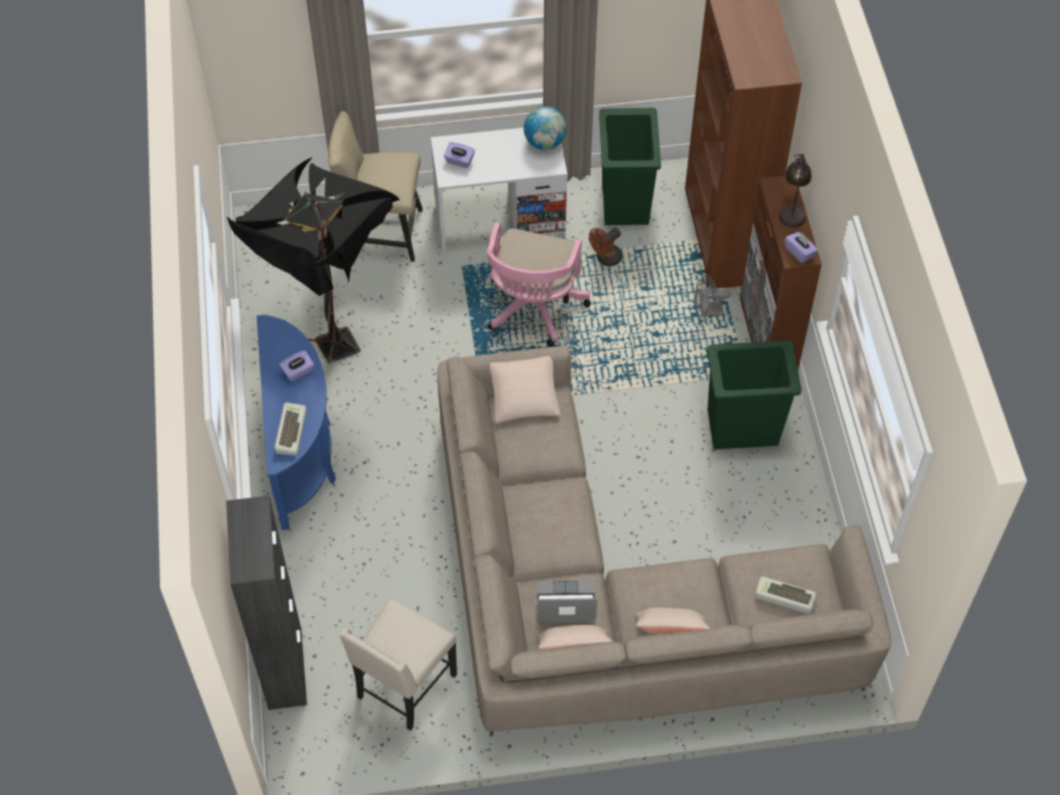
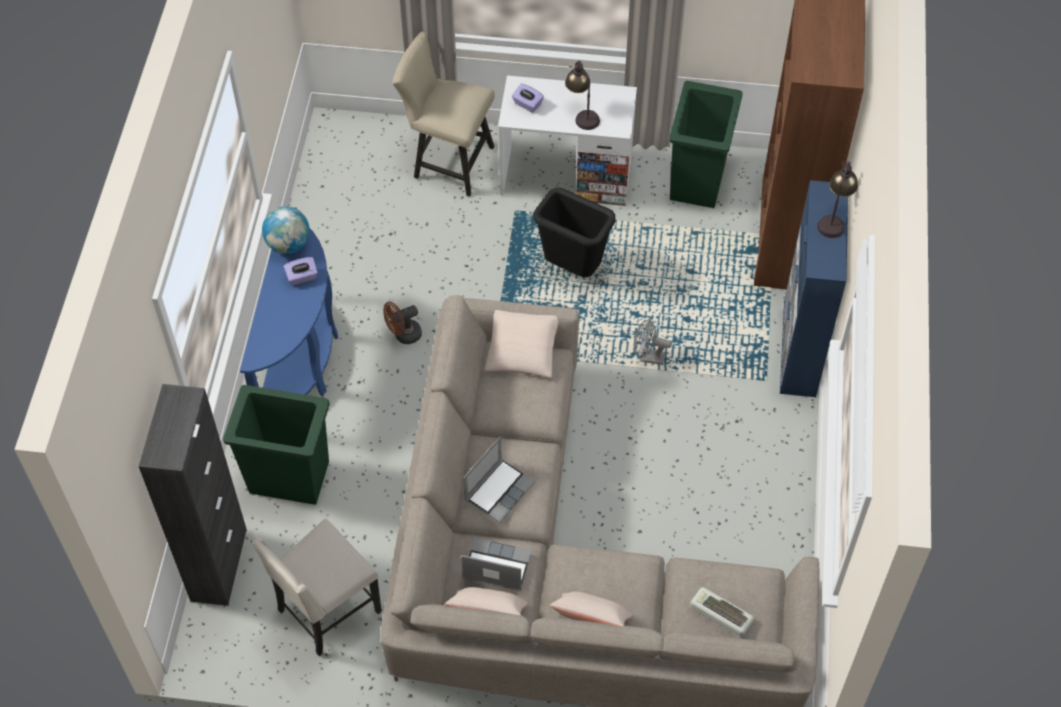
camera: 15 degrees right, 0 degrees up
black floor lamp [227,157,400,363] -> none
keyboard [274,402,307,455] -> none
pink office chair [487,223,591,347] -> black trash can [533,188,616,277]
globe [524,106,567,150] -> globe moved to [262,206,310,254]
brown fan [589,228,622,267] -> brown fan moved to [383,301,422,344]
grey fan [695,274,731,317] -> grey fan moved to [634,318,672,365]
green trash can [707,340,802,450] -> green trash can moved to [223,385,330,505]
brown cabinet [740,176,822,369] -> blue cabinet [780,180,848,397]
purple tissue box [785,232,818,263] -> none
none -> laptop [464,436,535,523]
none -> table lamp [565,61,600,130]

